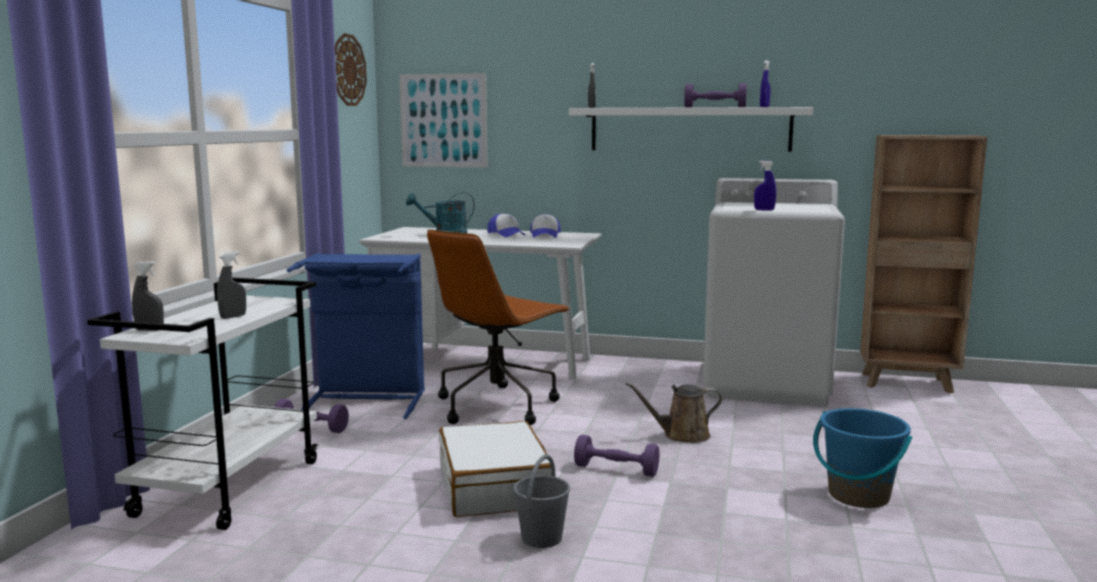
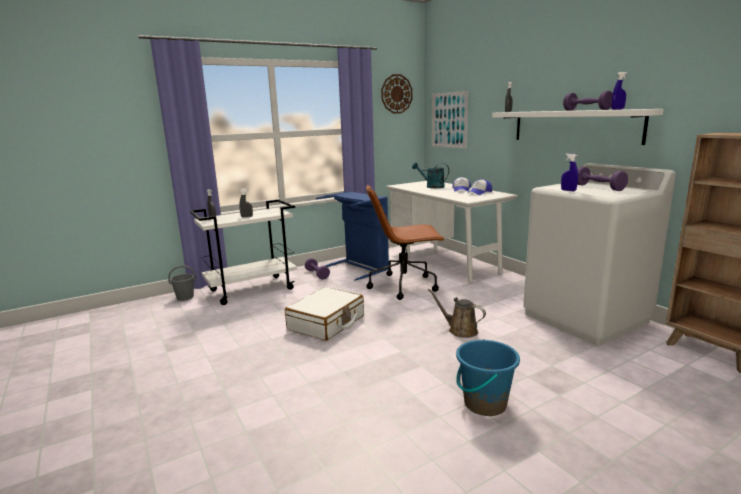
camera: 45 degrees right, 5 degrees up
grey bucket [513,454,570,548] -> grey bucket moved to [168,265,196,301]
purple dumbbell [574,435,660,477] -> purple dumbbell moved to [577,167,628,191]

